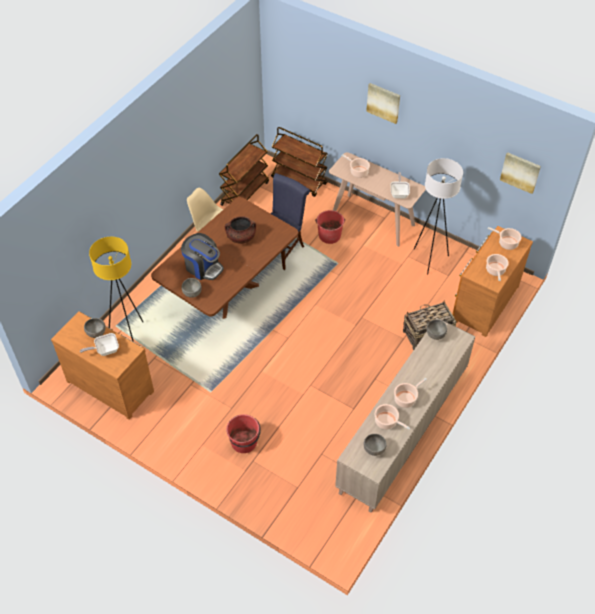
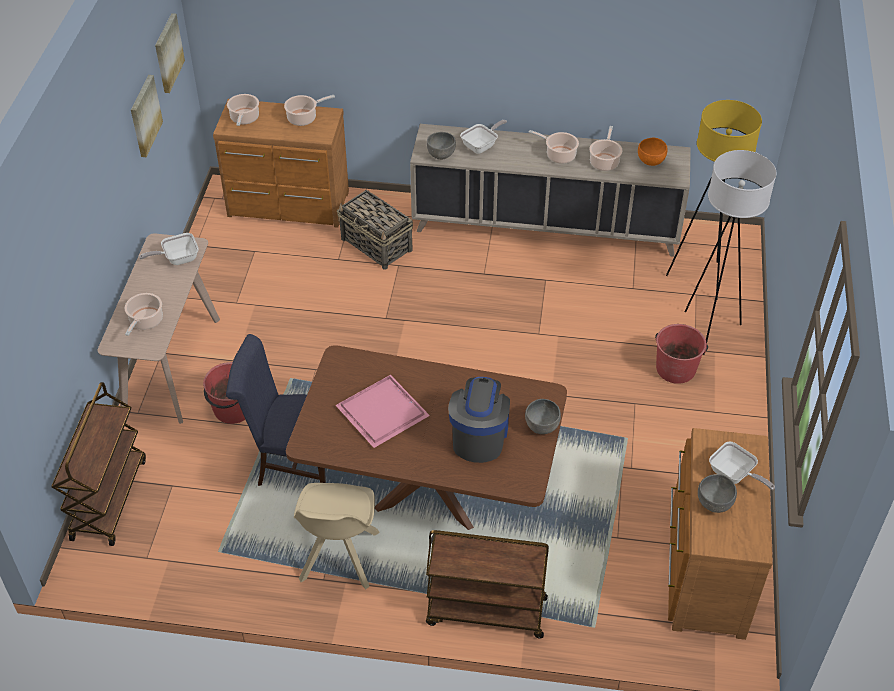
camera: 115 degrees left, 5 degrees down
yellow floor lamp [89,237,143,342] -> yellow floor lamp moved to [666,100,762,300]
brown cart [219,134,269,206] -> brown cart moved to [426,530,549,639]
brown cooking pot [225,216,256,244] -> pink tray [335,375,430,448]
grey bowl [363,434,387,456] -> orange bowl [638,138,668,166]
picture [366,83,400,124] -> picture moved to [131,75,163,157]
white floor lamp [414,158,463,275] -> white floor lamp moved to [684,150,776,355]
none -> frying pan [460,120,507,154]

